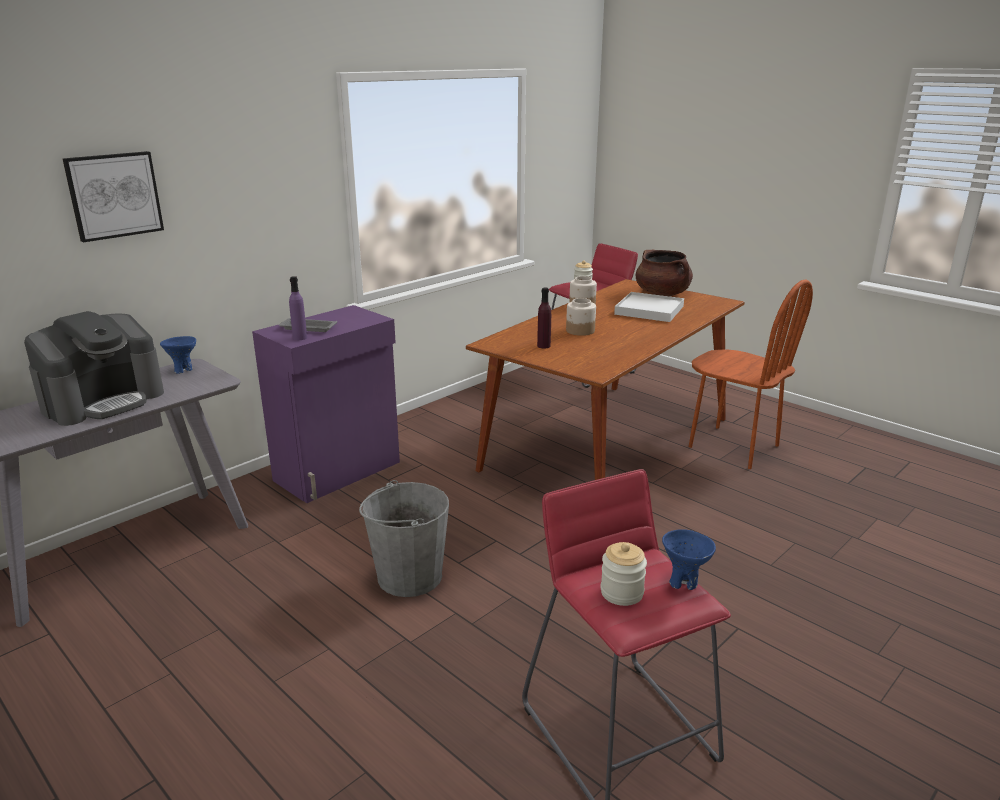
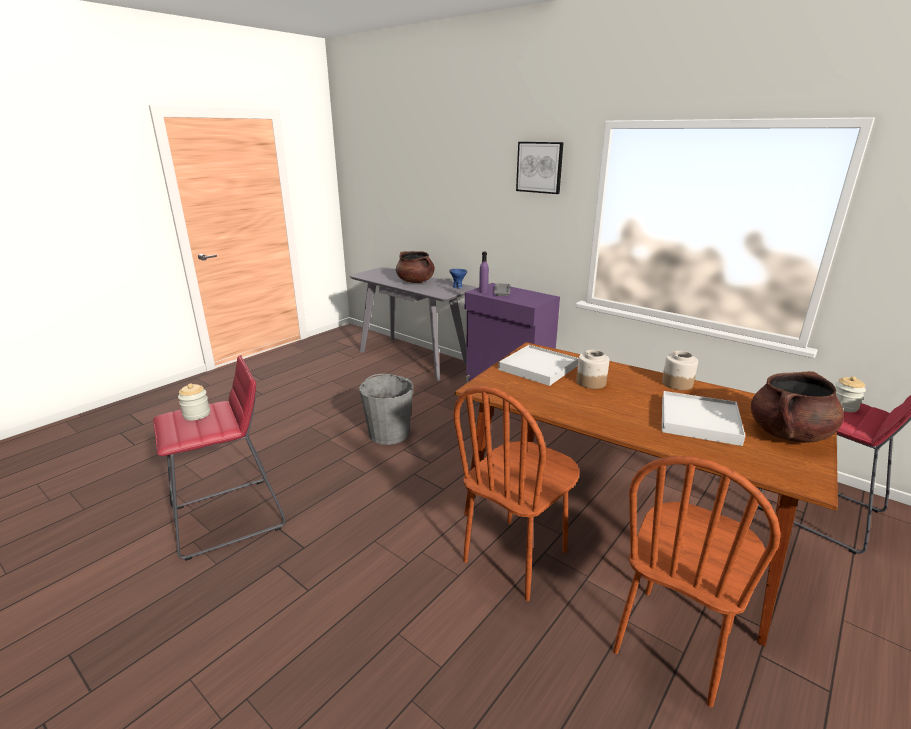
camera: 85 degrees right, 0 degrees up
coffee machine [24,311,164,426] -> brown cooking pot [396,251,435,283]
picture [62,151,164,242] -> picture moved to [516,142,564,194]
purple bottle [537,287,551,348] -> white tray [498,345,578,386]
blue bowl [662,529,716,590] -> none
none -> brown chair [453,386,579,601]

